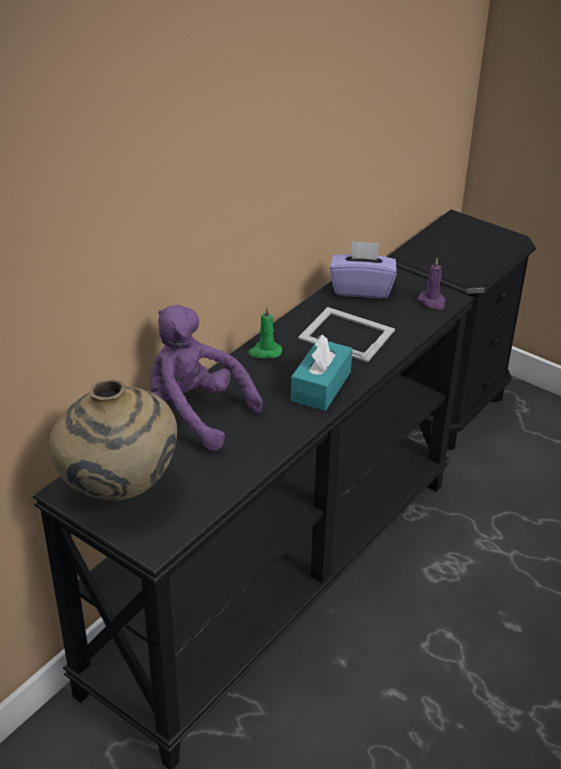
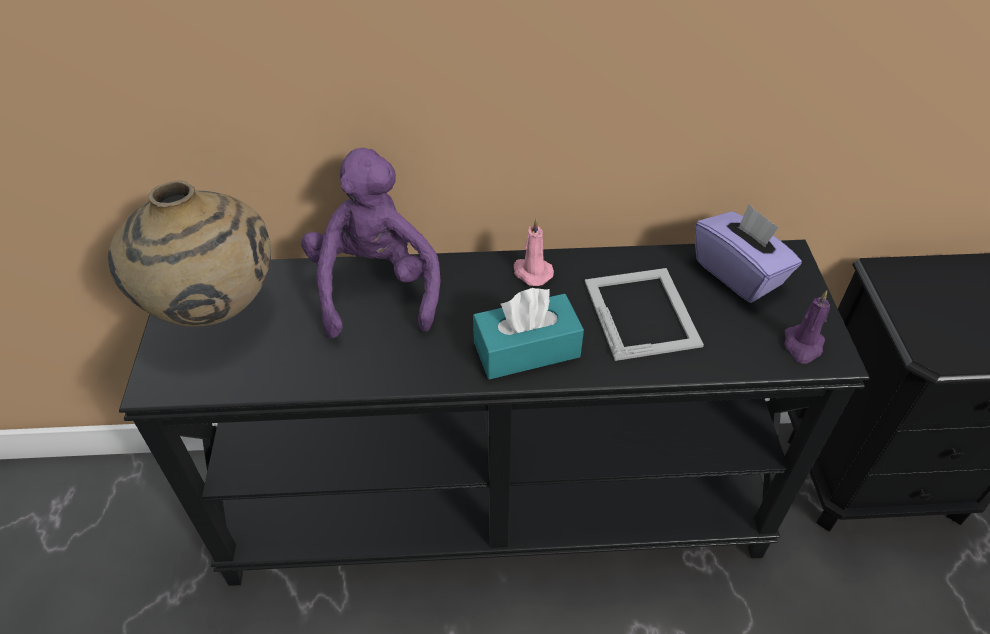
camera: 50 degrees right, 10 degrees up
green candle [248,307,282,359] -> pink candle [514,219,554,286]

